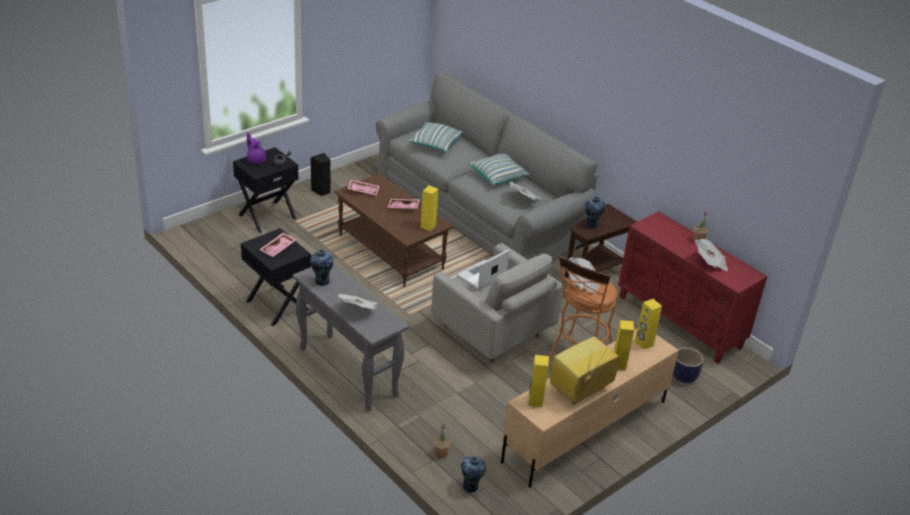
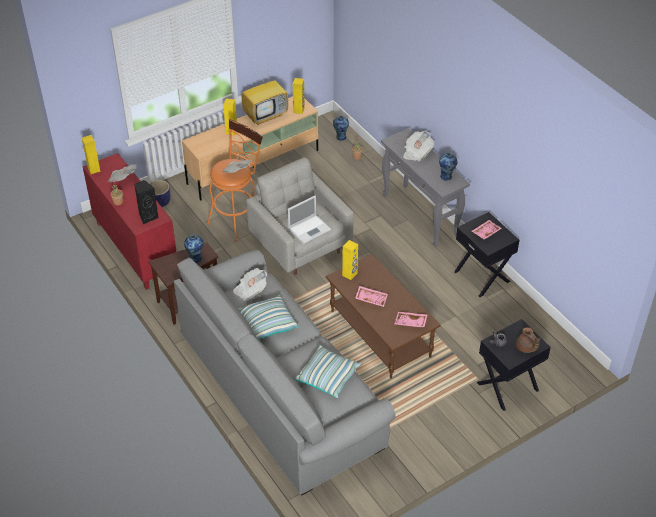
camera: 170 degrees left, 10 degrees up
purple teapot [247,132,266,164] -> brown teapot [516,327,540,353]
black speaker [311,153,330,196] -> black speaker moved to [134,180,159,224]
yellow speaker [635,299,662,349] -> yellow speaker moved to [82,135,100,174]

